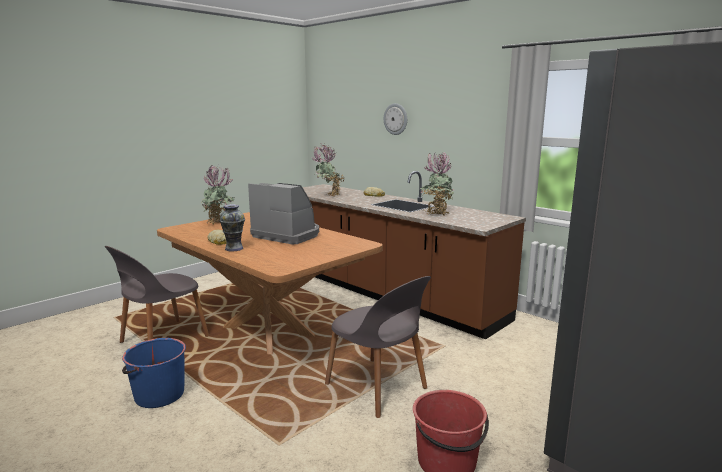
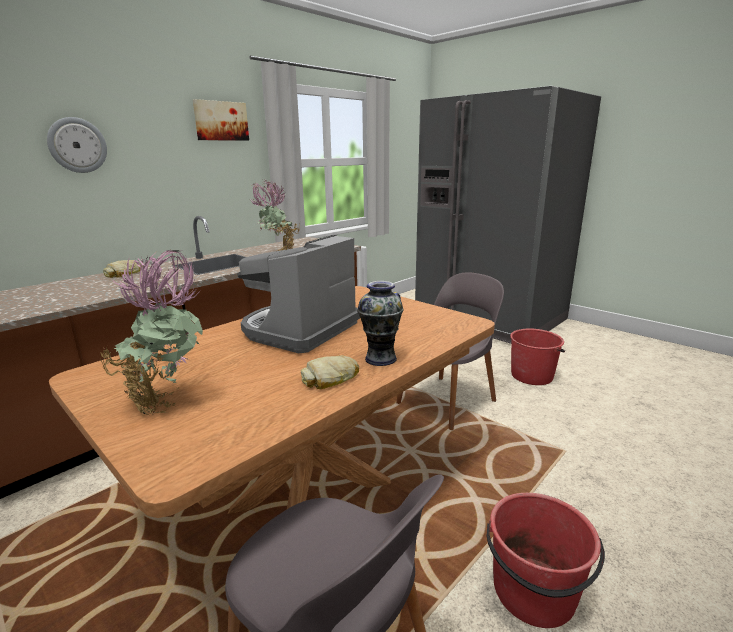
camera: 90 degrees left, 5 degrees up
blue bucket [122,338,186,408] -> red bucket [487,493,605,628]
potted plant [312,144,345,196] -> none
none -> picture [193,99,249,141]

